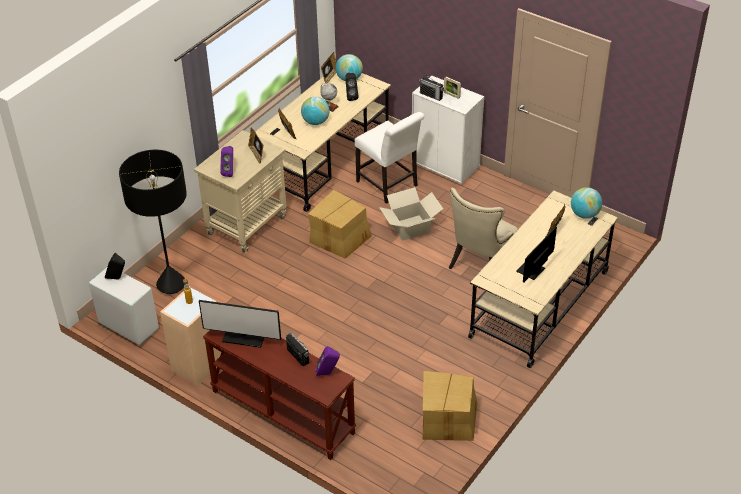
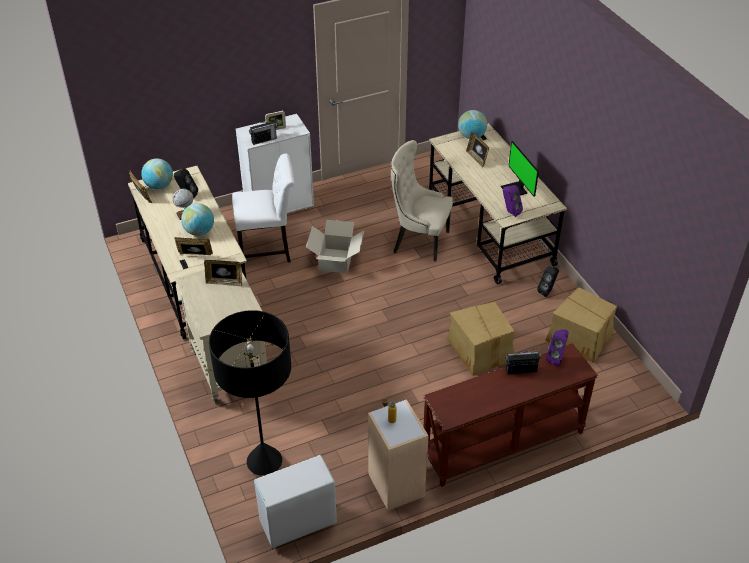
camera: 60 degrees left, 0 degrees up
black speaker [105,253,125,279] -> black speaker moved to [537,267,559,297]
monitor [199,300,281,348] -> none
purple speaker [220,146,233,177] -> purple speaker moved to [503,185,523,217]
cardboard box [308,190,372,259] -> cardboard box moved to [447,302,515,376]
beige chair [449,188,518,269] -> beige chair turned 135 degrees clockwise [391,140,453,262]

